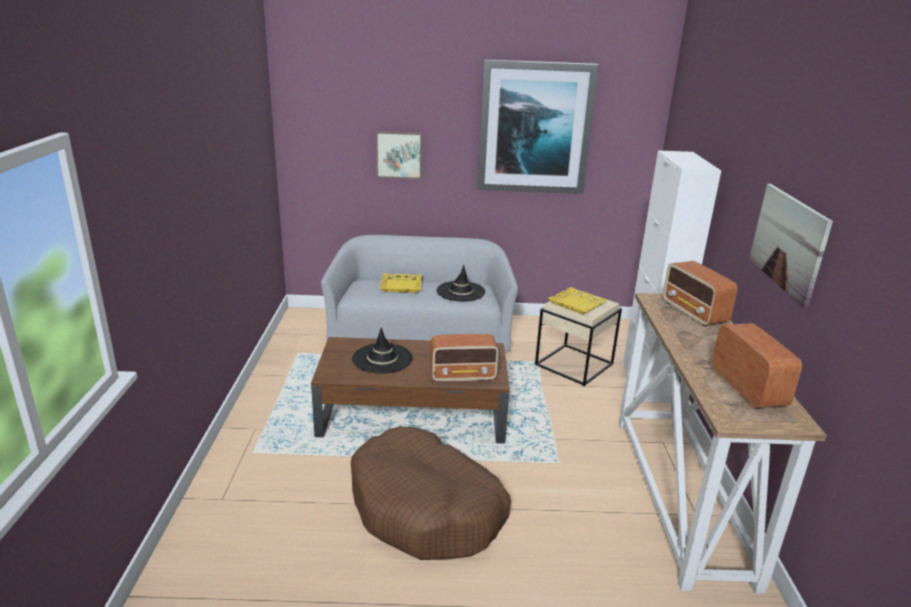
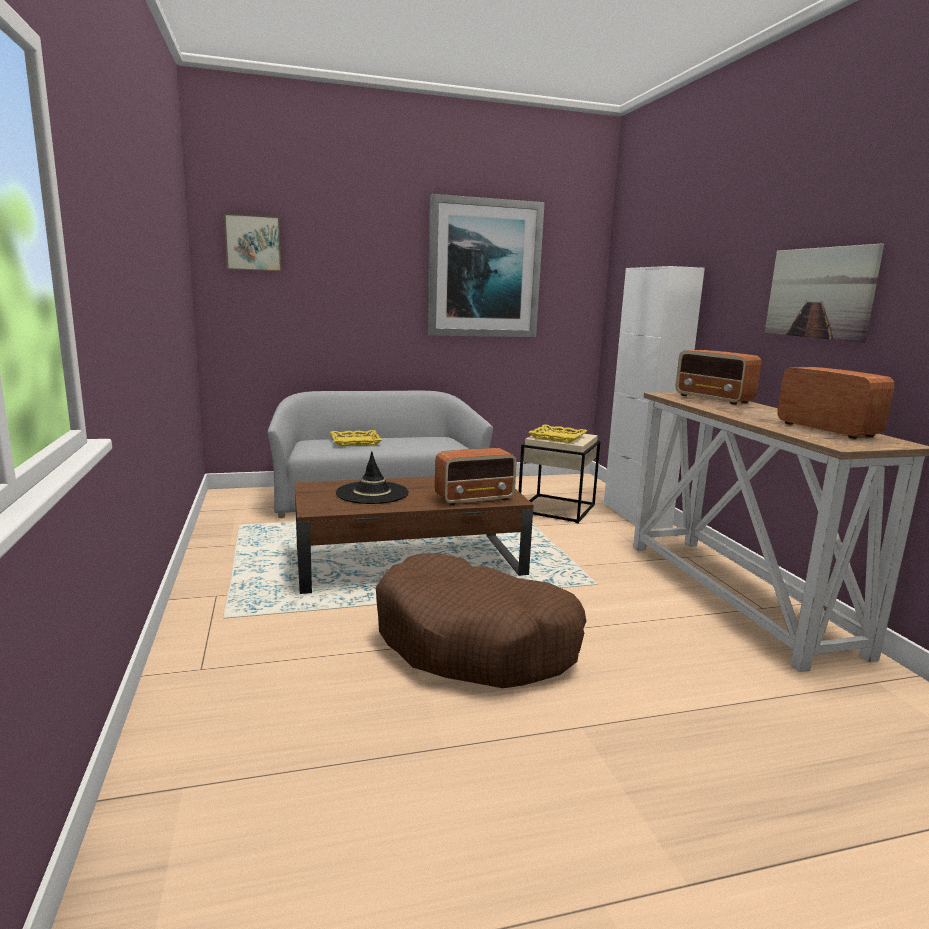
camera: 15 degrees left, 10 degrees down
picture [376,131,422,179] -> picture moved to [224,213,281,272]
black hat [437,264,485,302] -> none

